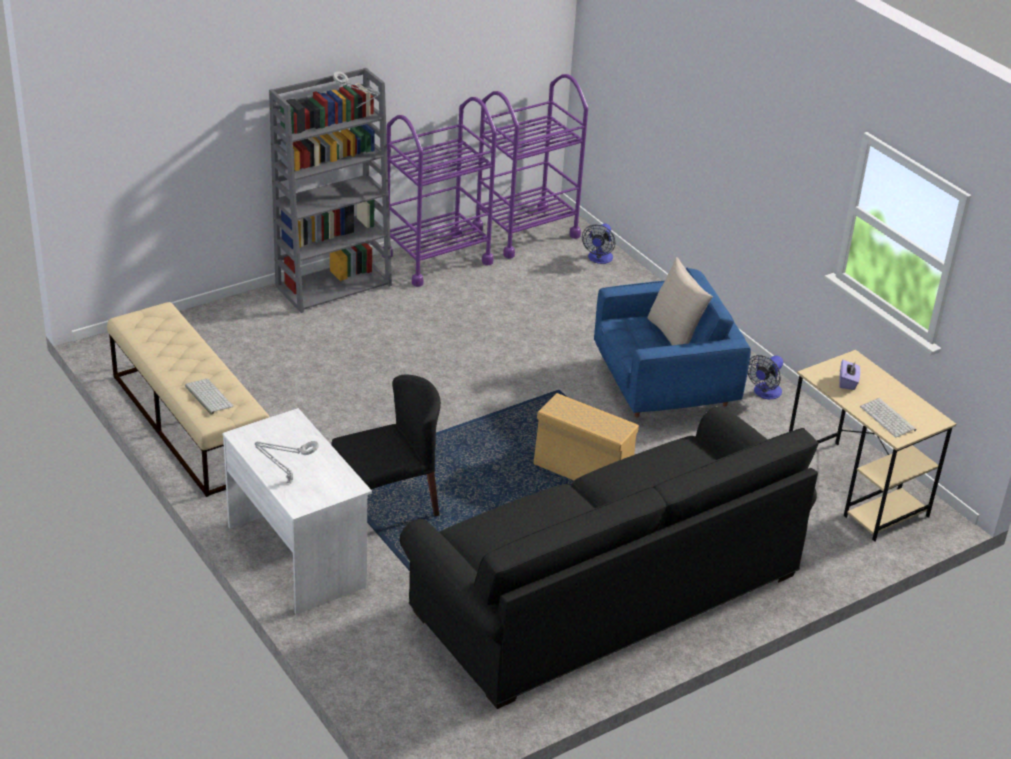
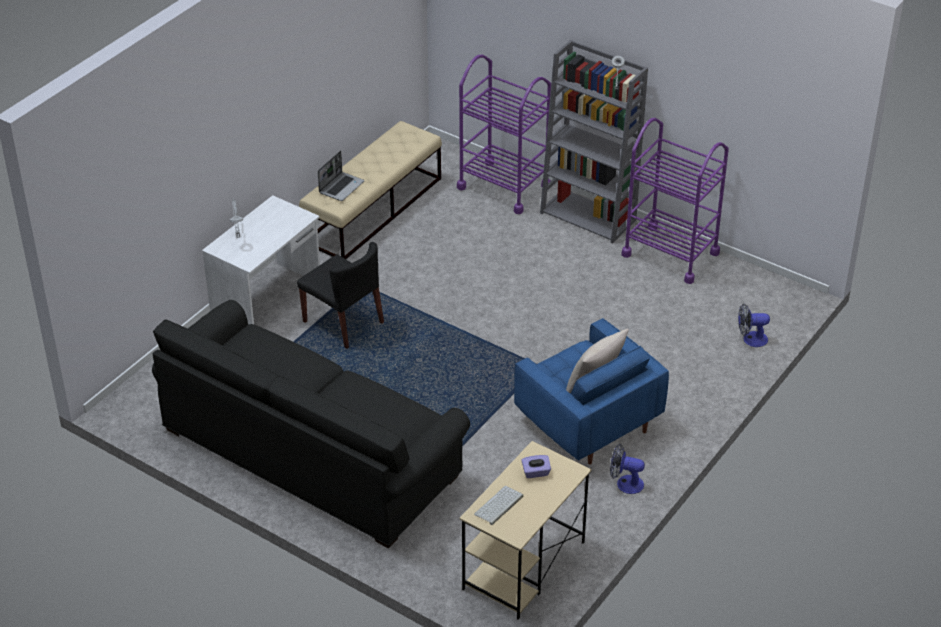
camera: 70 degrees right, 5 degrees up
keyboard [185,379,234,415] -> laptop [318,151,364,201]
purple cart [472,74,588,259] -> purple cart moved to [457,55,551,214]
beige storage box [534,393,639,480] -> none

